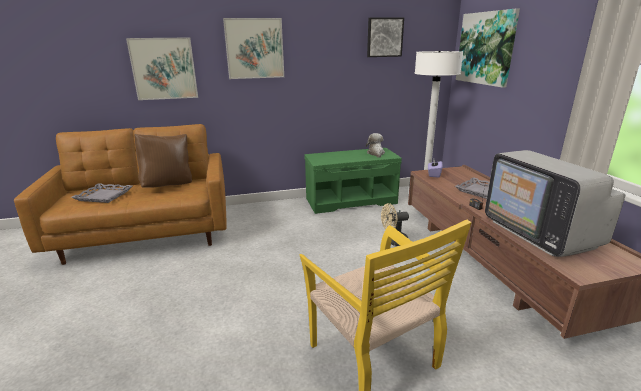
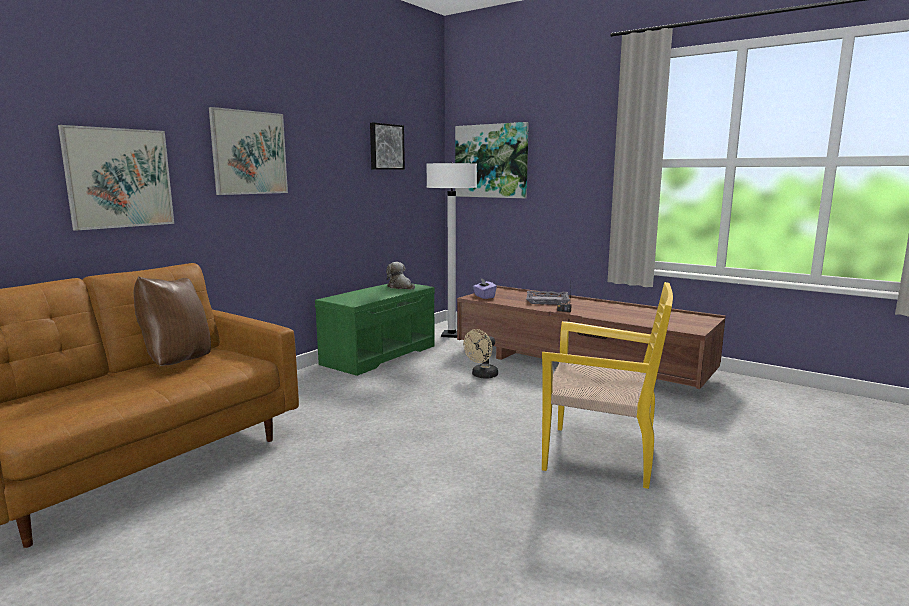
camera: 40 degrees left, 10 degrees down
grey tray [71,183,132,203] -> none
television [485,150,625,257] -> none

